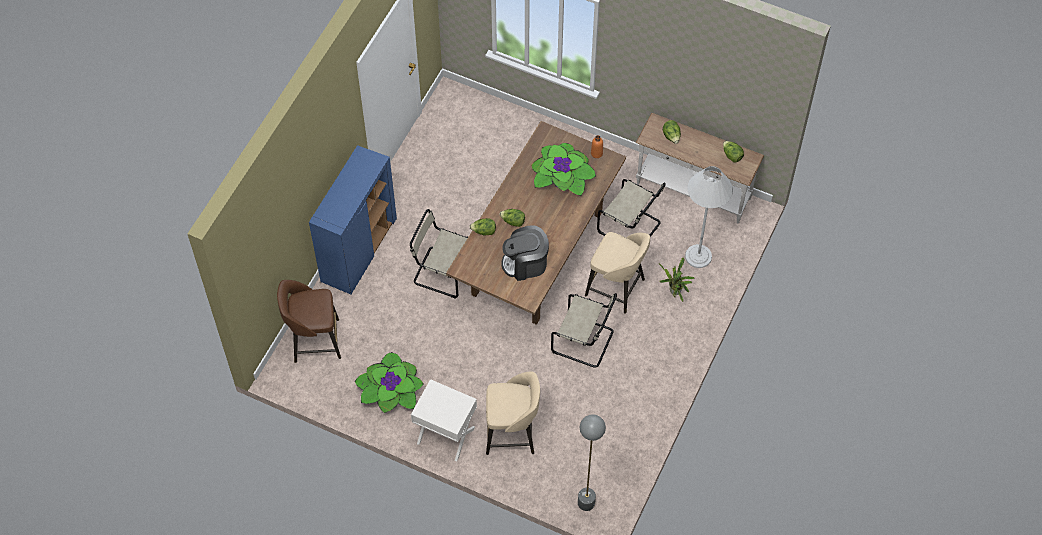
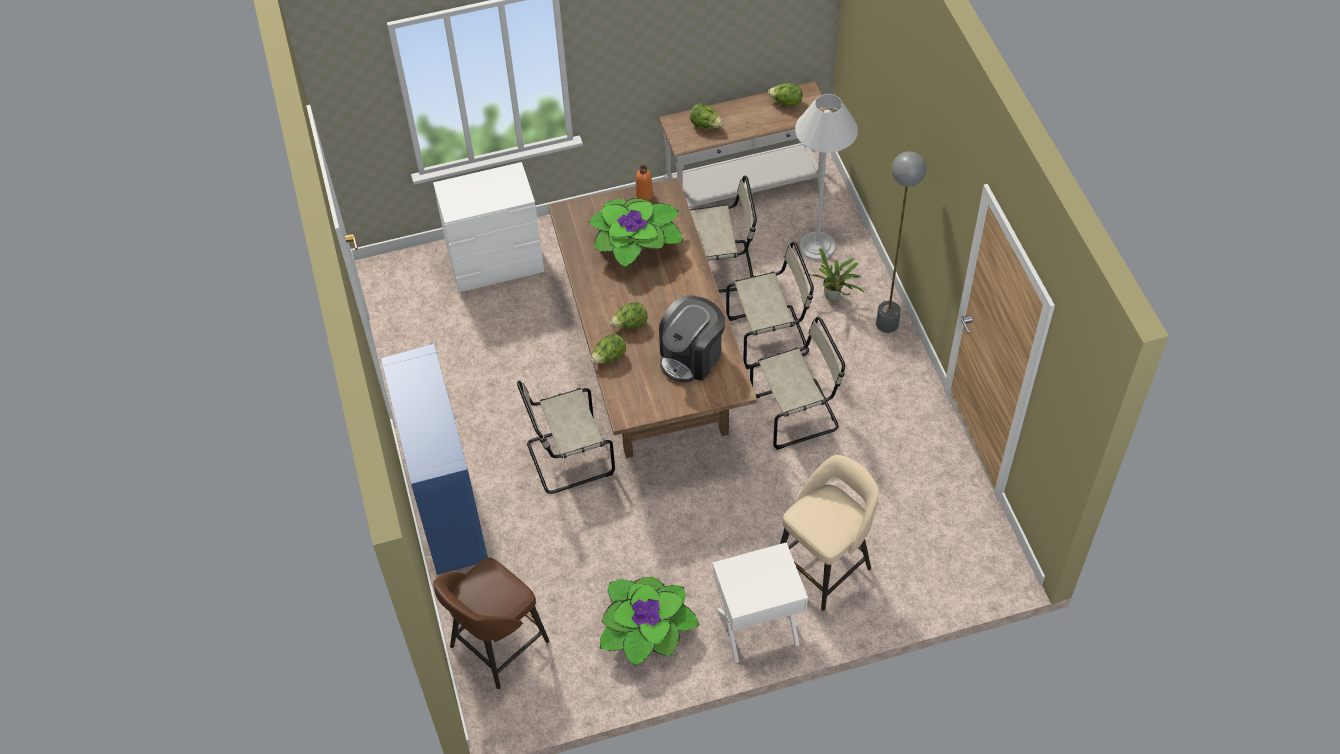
camera: 40 degrees left, 5 degrees down
grey floor lamp [578,414,606,511] -> grey floor lamp moved to [876,151,927,333]
beige stool [585,232,650,314] -> beige chair [726,242,814,369]
none -> white dresser [433,162,544,292]

